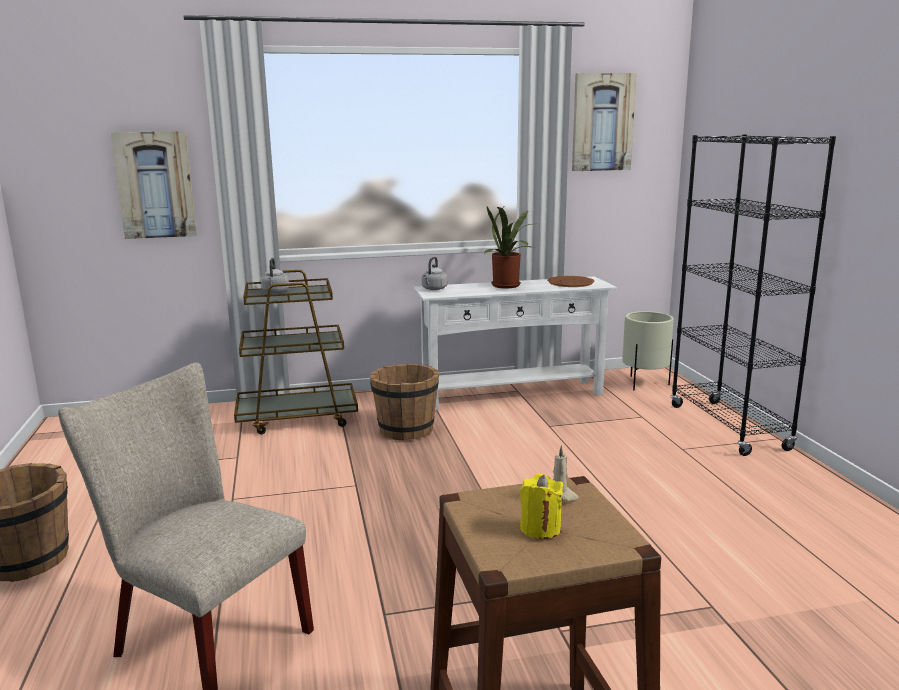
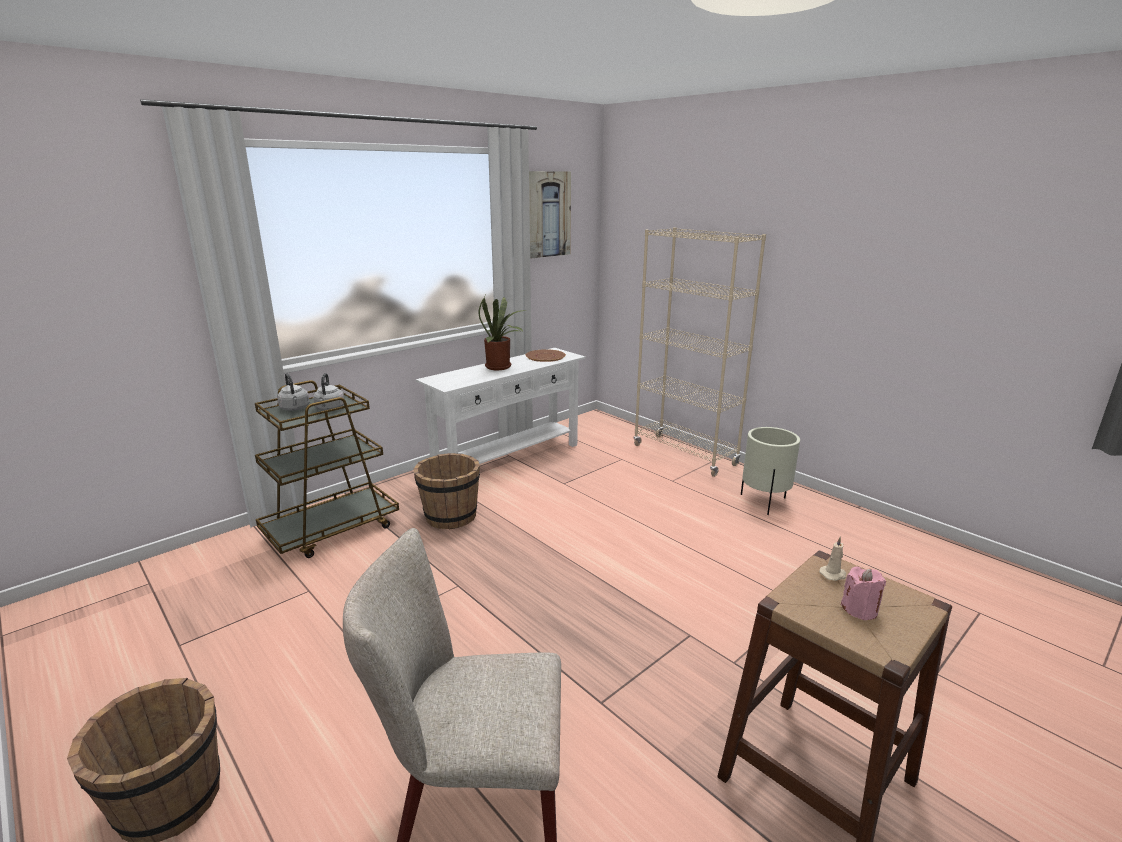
camera: 30 degrees left, 5 degrees up
picture [110,131,197,239] -> none
grey kettle [422,257,447,290] -> grey kettle moved to [313,373,344,411]
yellow candle [520,474,563,539] -> pink candle [841,567,886,620]
beige planter [622,311,674,390] -> beige planter moved to [741,427,800,515]
black bookcase [670,134,836,456] -> beige bookcase [634,227,766,477]

